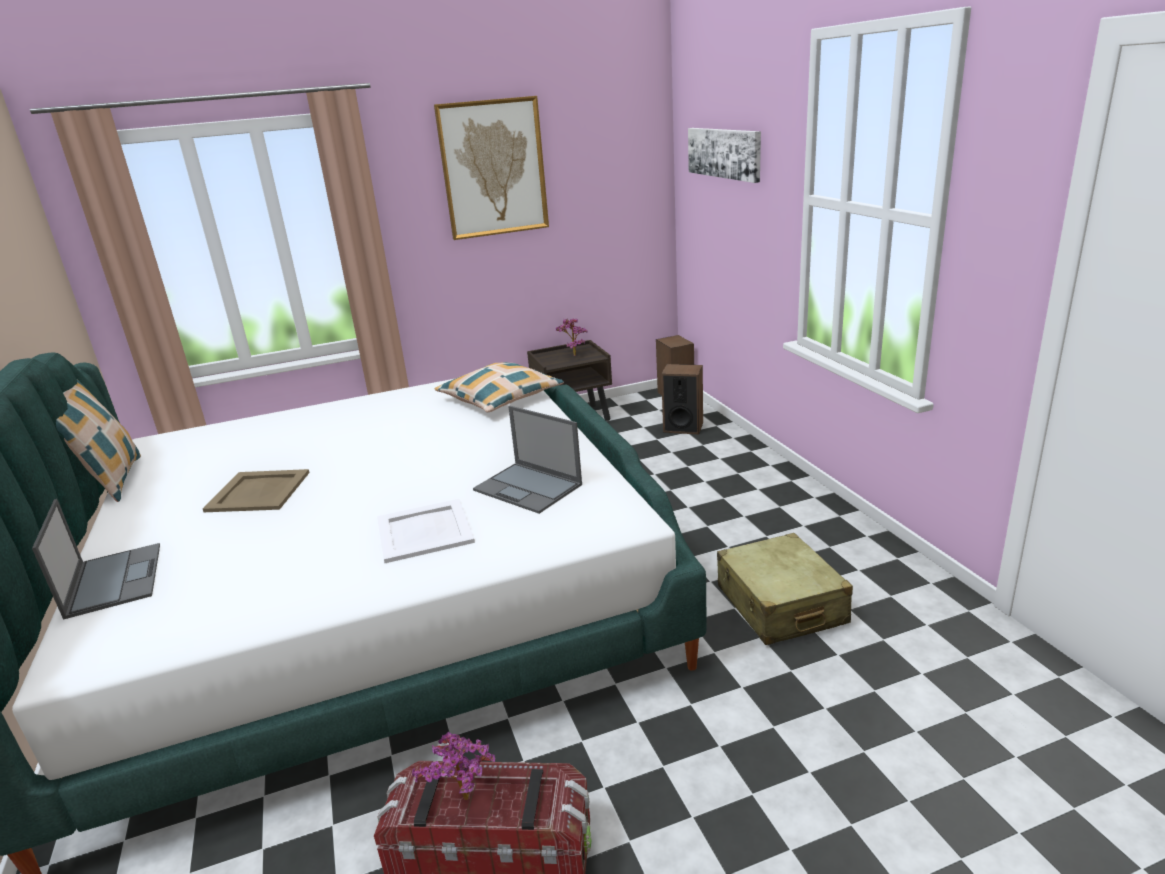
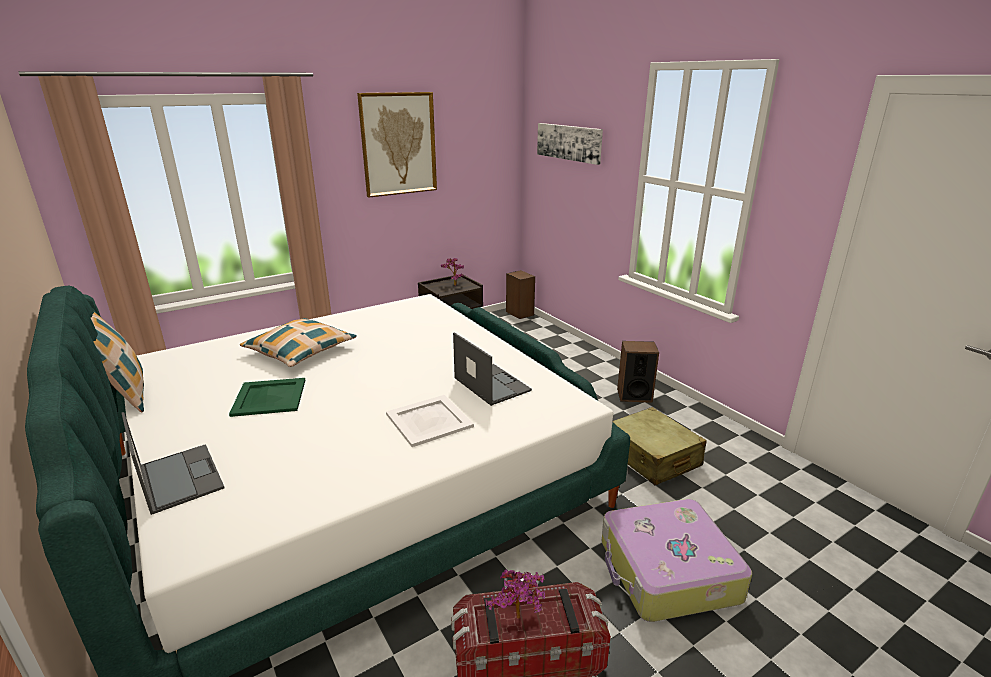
camera: 15 degrees left, 0 degrees up
beige tray [203,469,310,512] -> green tray [229,378,305,417]
pillow [434,362,564,412] -> pillow moved to [240,318,357,367]
laptop [473,406,582,514] -> laptop turned 150 degrees counterclockwise [453,332,532,406]
speaker [661,364,703,435] -> speaker moved to [617,341,659,403]
none -> suitcase [601,499,752,622]

